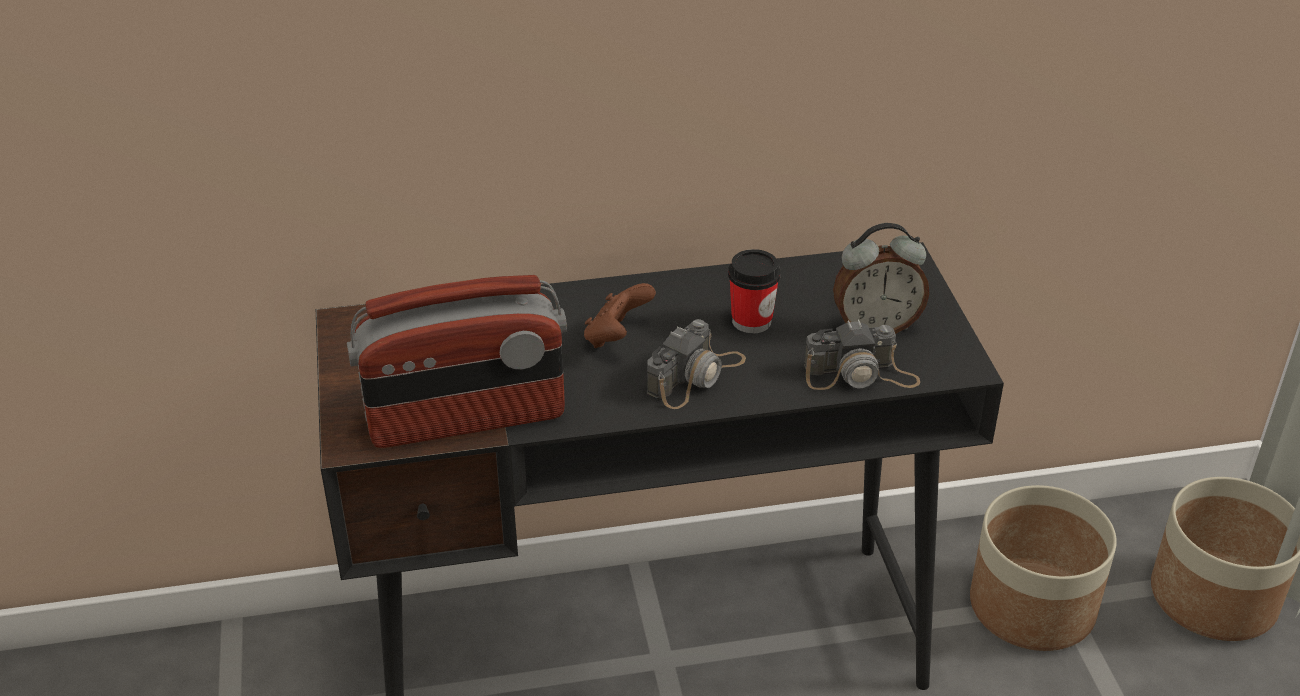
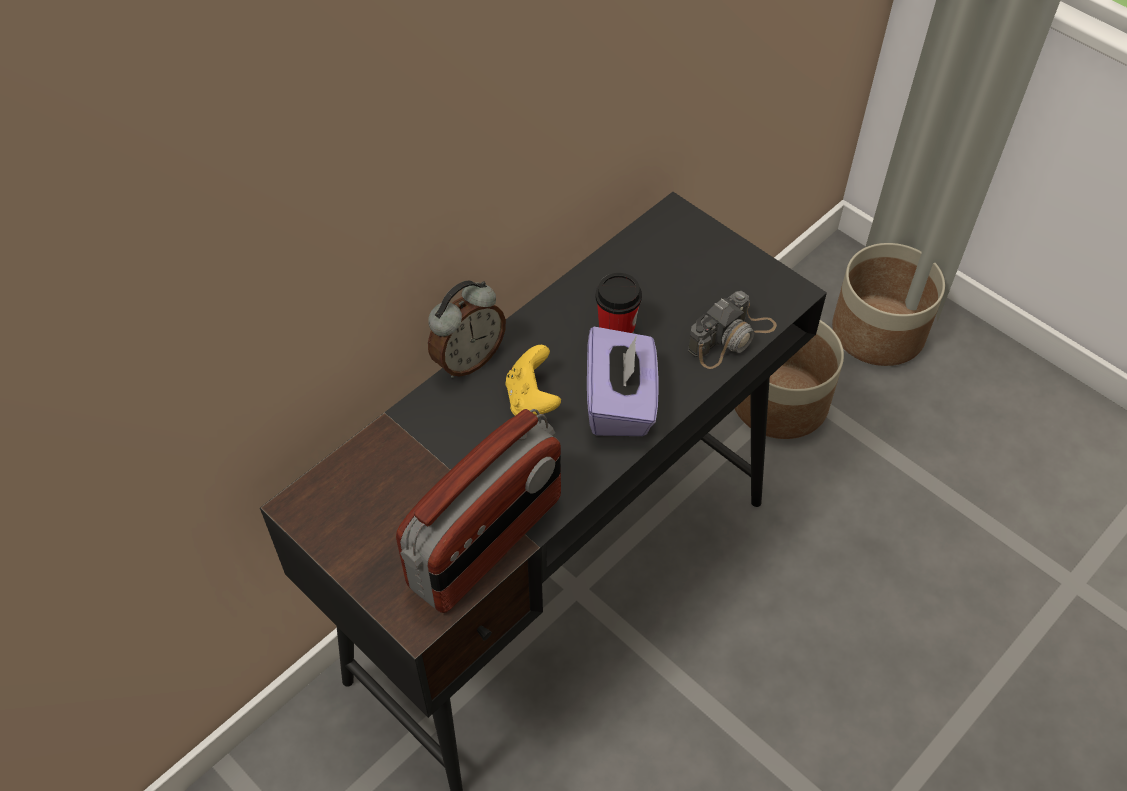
camera: 35 degrees left, 15 degrees up
brown game controller [584,283,656,348] -> yellow game controller [506,345,561,416]
camera [647,319,746,409] -> purple tissue box [587,327,658,436]
alarm clock [833,223,929,334] -> alarm clock moved to [428,281,506,378]

